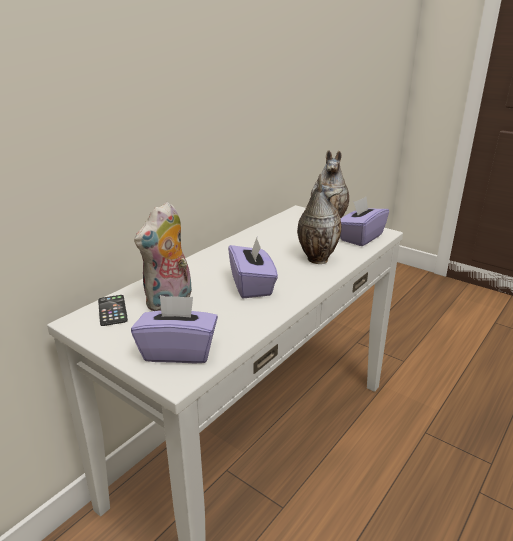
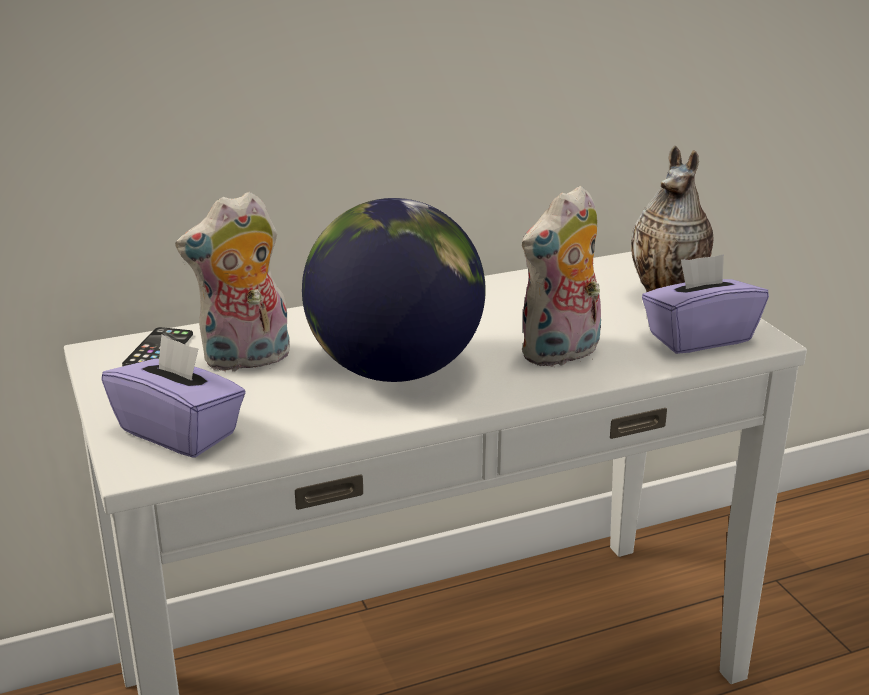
camera: 30 degrees right, 0 degrees up
purple tissue box [228,238,278,298] -> globe [302,198,486,382]
vase [297,173,343,264] -> plush toy [521,185,601,368]

